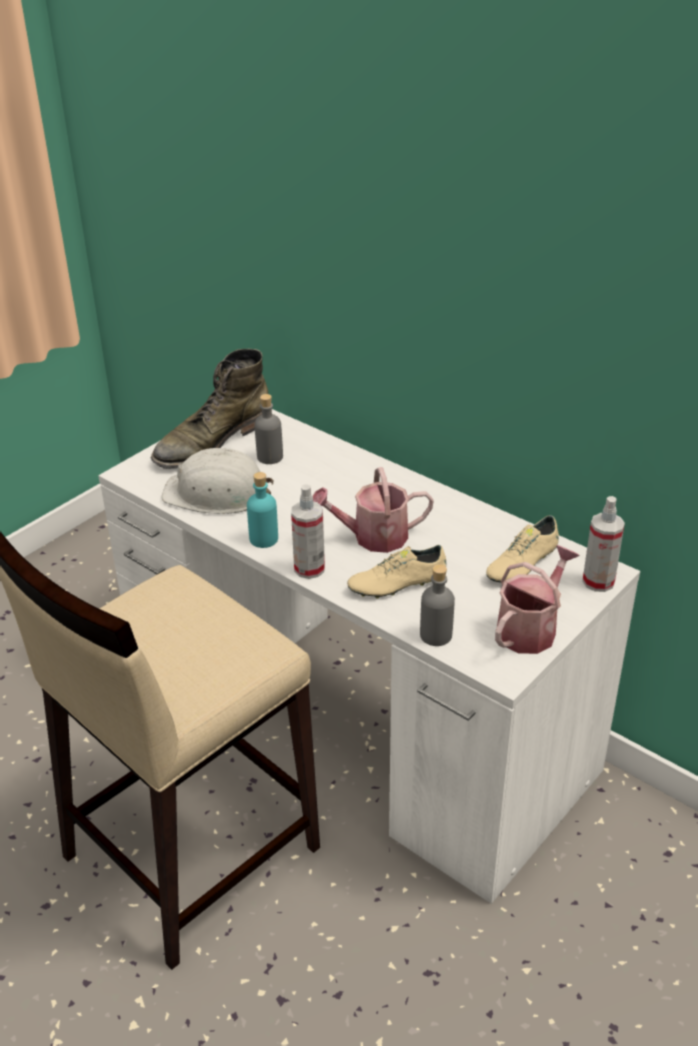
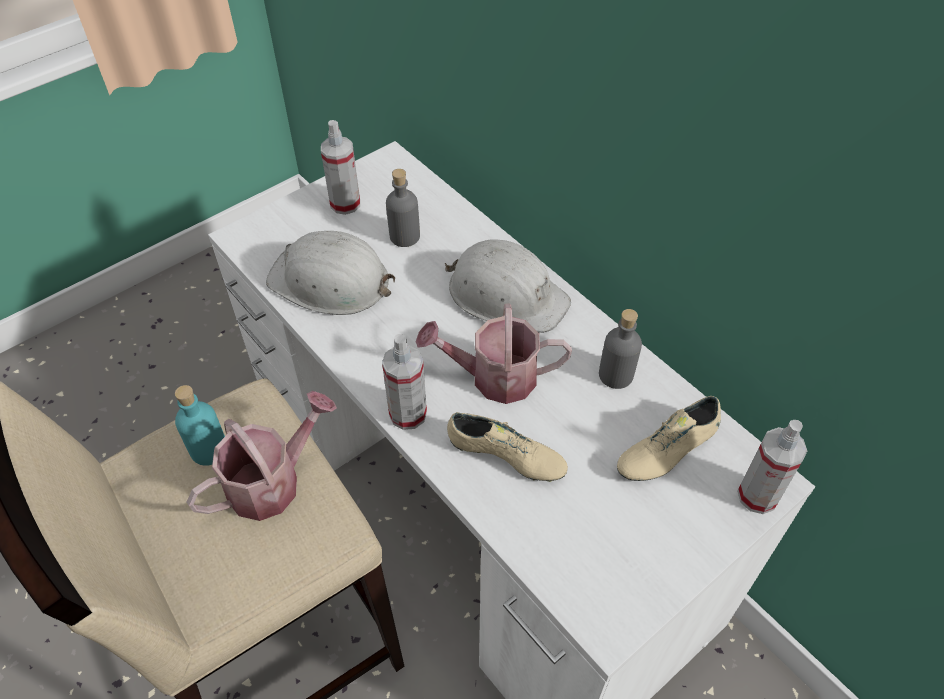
camera: 10 degrees right, 15 degrees up
green boot [151,349,268,469] -> spray bottle [321,120,360,215]
turquoise bottle [247,472,278,548] -> turquoise bottle moved to [175,385,225,466]
beige shoe [347,545,446,598] -> beige shoe turned 150 degrees counterclockwise [447,412,568,482]
grey bottle [420,564,455,646] -> grey bottle moved to [599,309,642,389]
watering can [495,545,580,654] -> watering can moved to [186,391,337,521]
none -> white hard hat [445,239,571,333]

